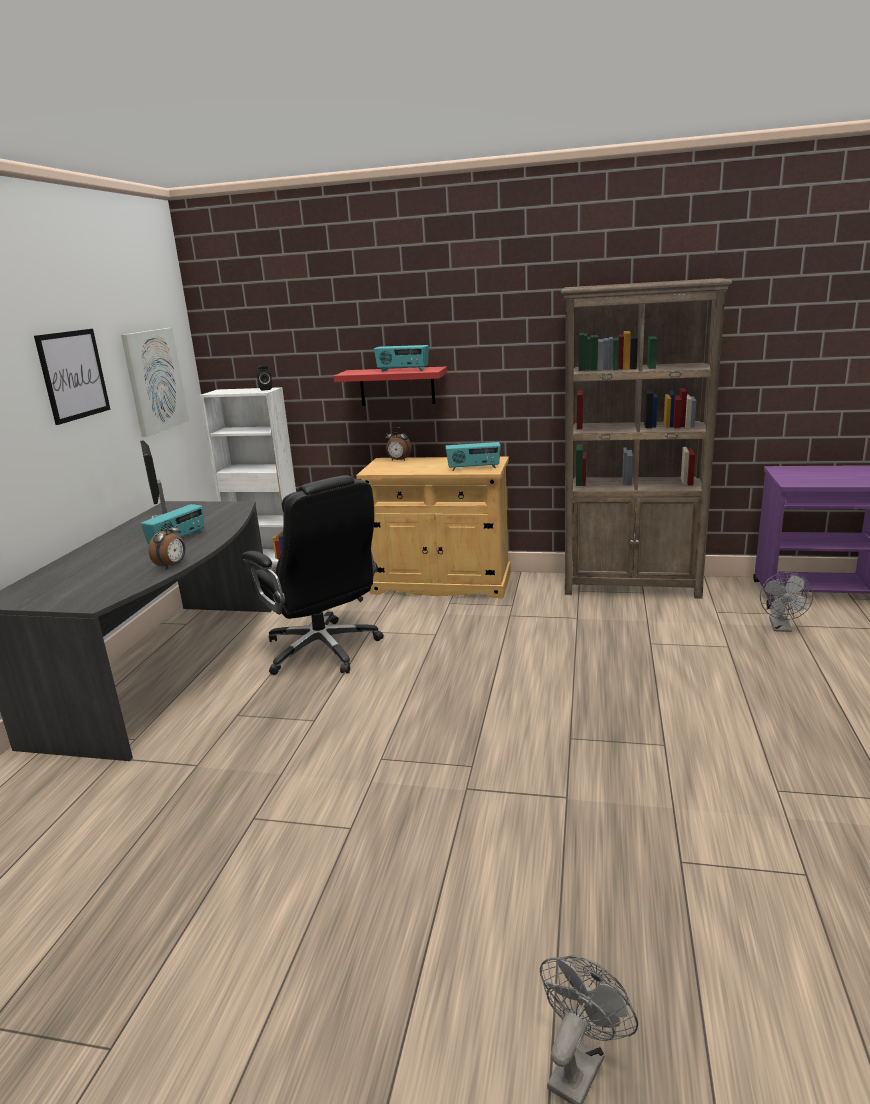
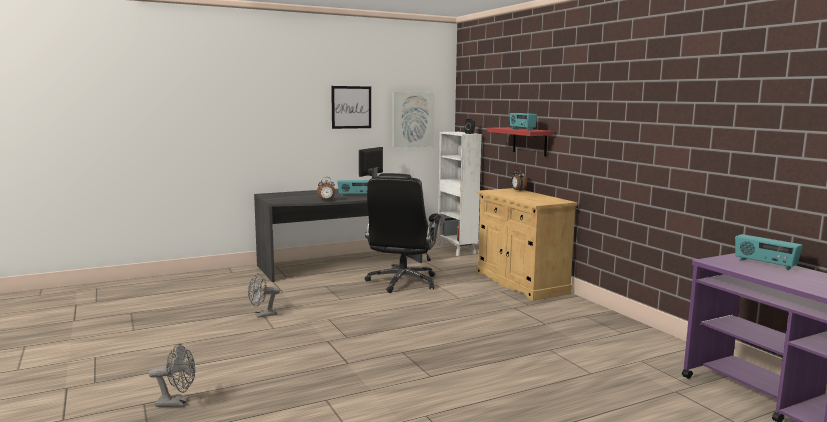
camera: 50 degrees right, 10 degrees down
radio [445,442,501,471] -> radio moved to [735,234,803,270]
brown bookcase [561,278,732,599] -> none
grey fan [760,572,813,632] -> grey fan moved to [248,273,280,318]

